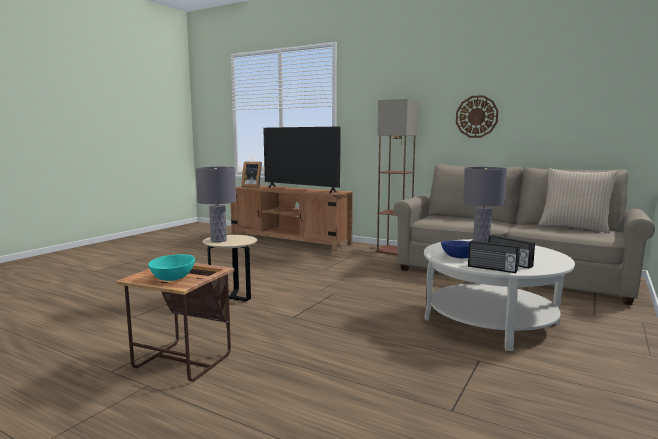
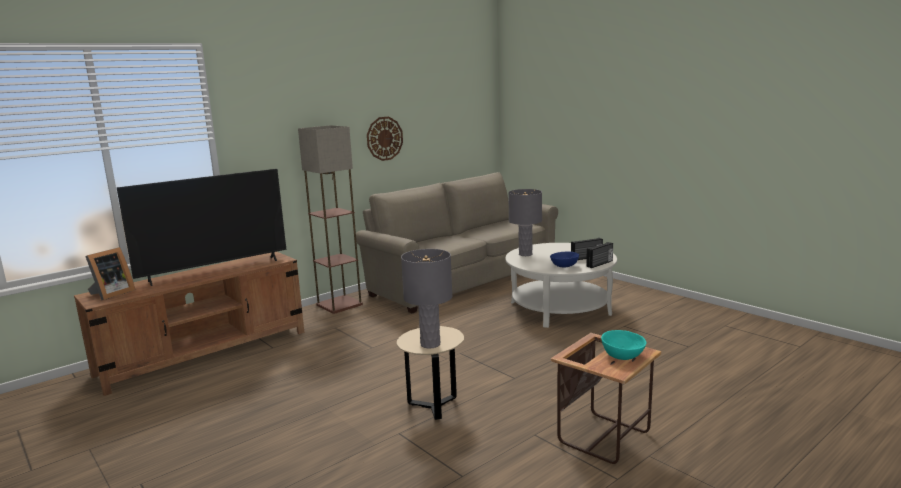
camera: 70 degrees left, 5 degrees up
beige pillow [538,168,619,233] -> none

